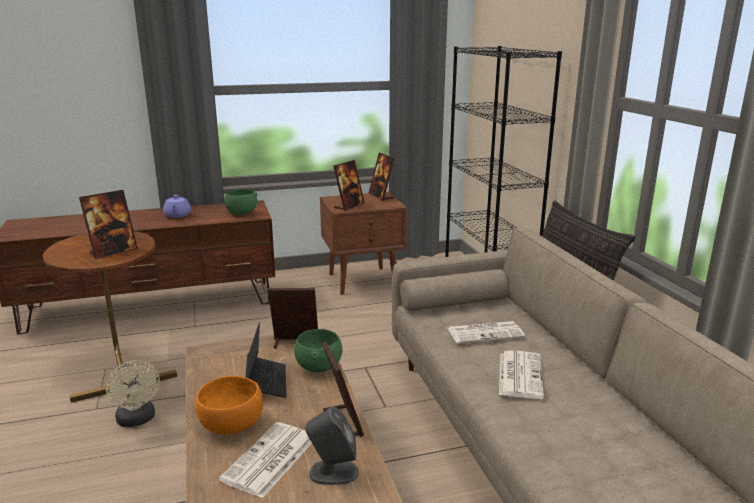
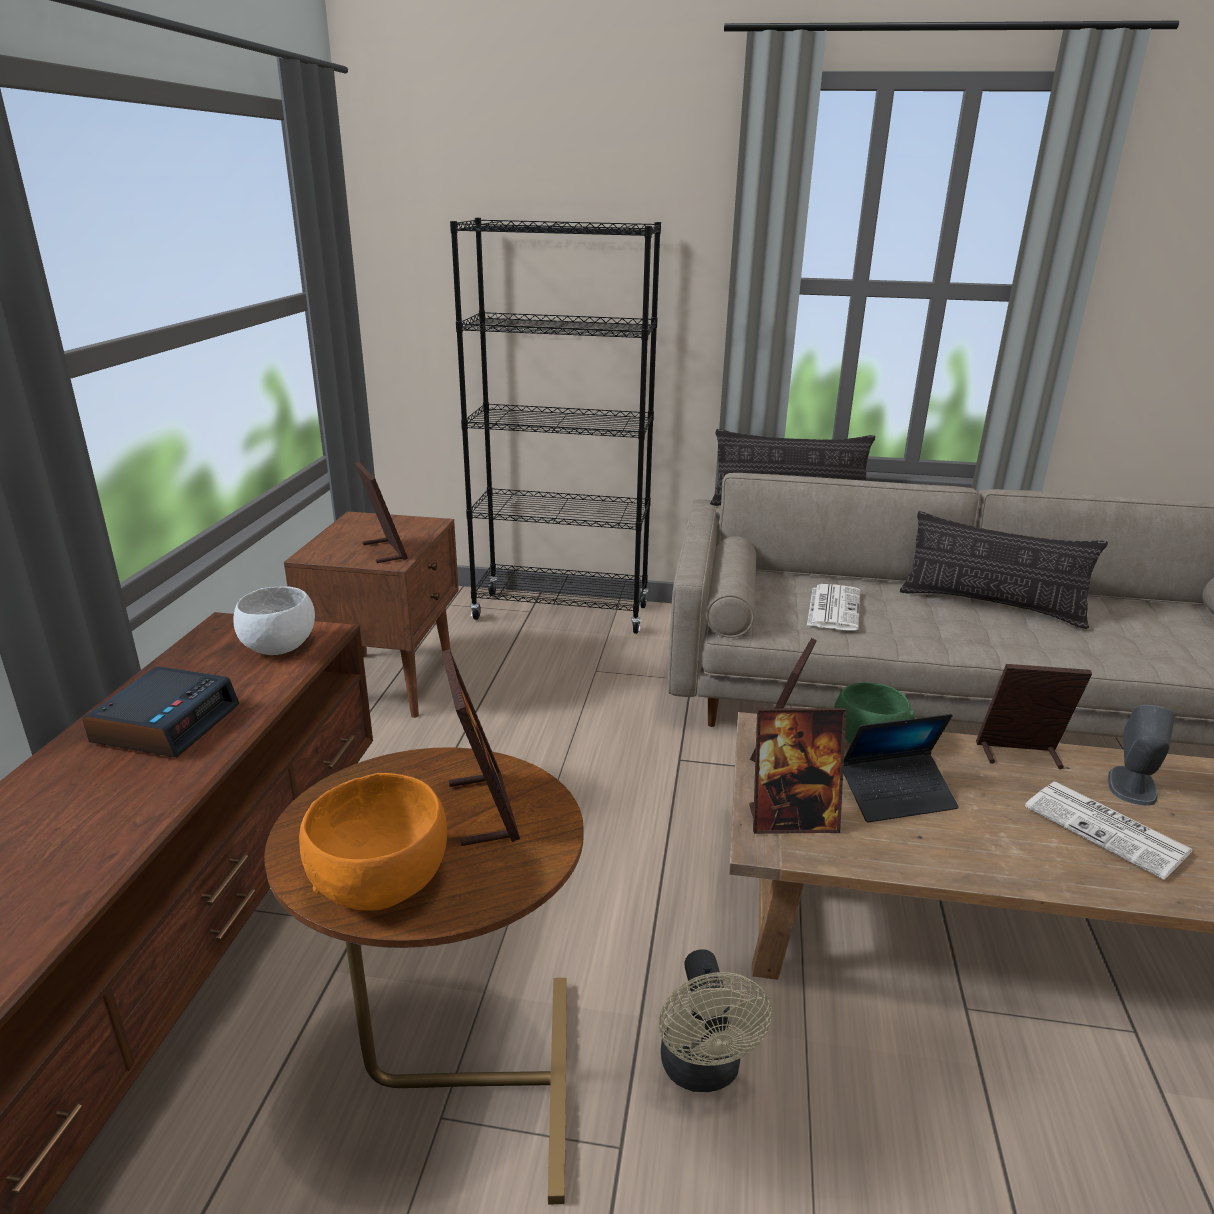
camera: 65 degrees left, 5 degrees up
beige fan [106,360,160,427] -> beige fan turned 90 degrees clockwise [659,949,772,1092]
purple teapot [163,195,191,218] -> alarm clock [82,666,239,758]
orange bowl [196,376,263,435] -> orange bowl moved to [299,773,447,911]
green bowl [224,189,257,215] -> white bowl [233,587,315,655]
laptop [245,322,286,398] -> laptop turned 150 degrees clockwise [843,714,959,822]
picture frame [368,153,394,201] -> picture frame moved to [749,708,847,834]
newspaper [499,350,544,399] -> none
none -> pillow [900,511,1108,629]

